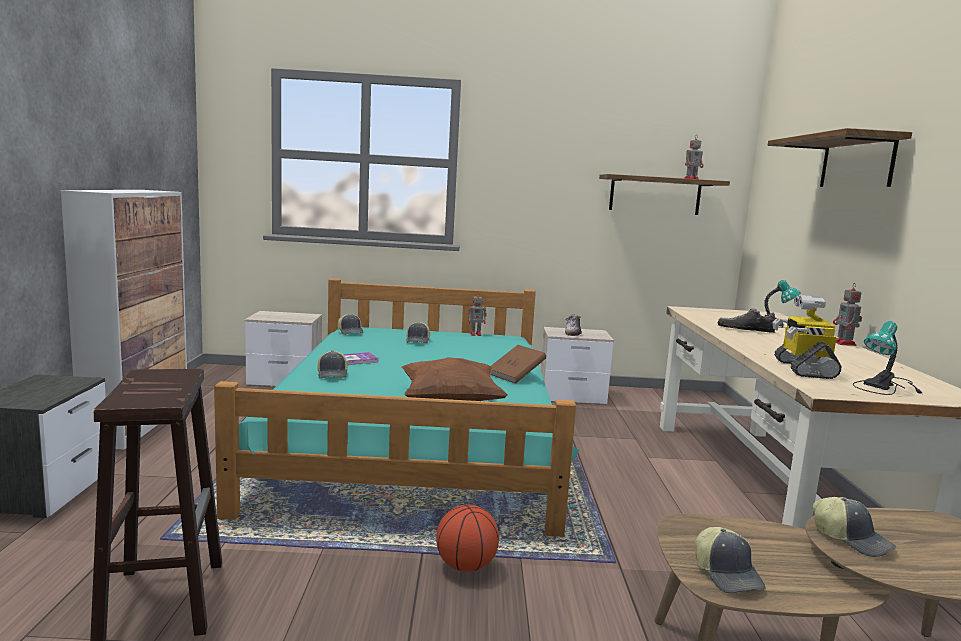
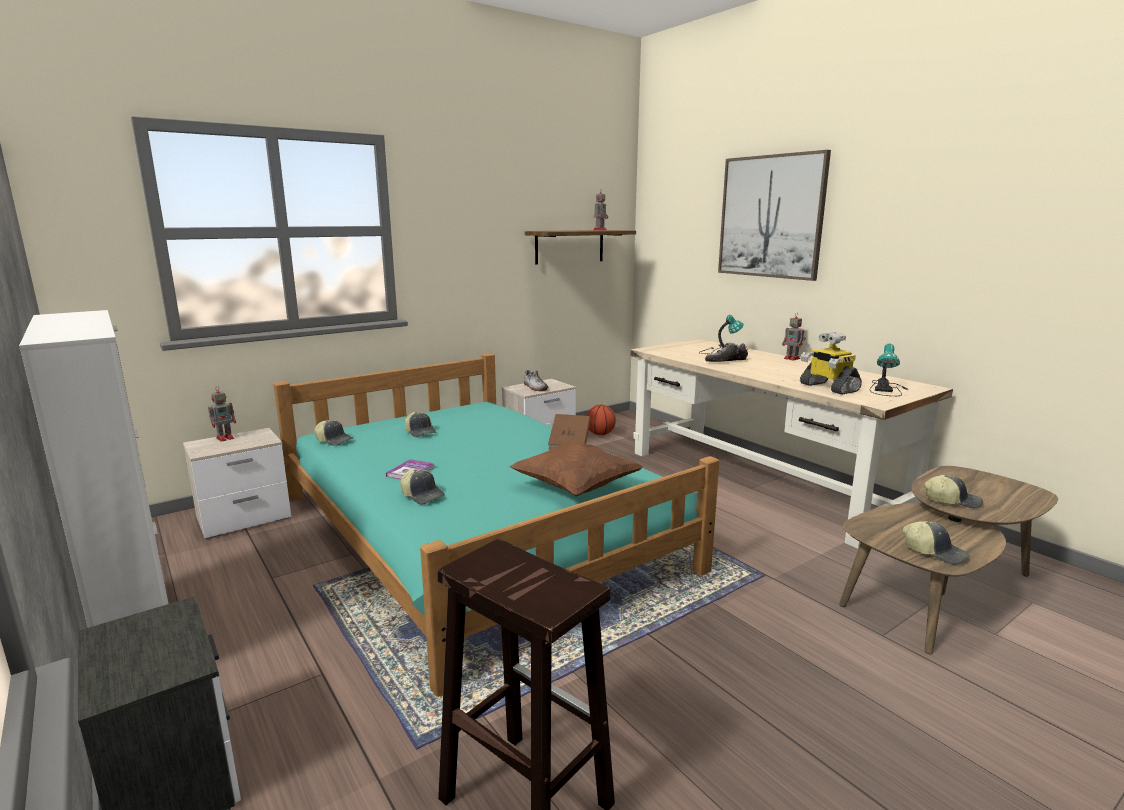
camera: 35 degrees left, 5 degrees up
basketball [436,504,499,572] -> basketball moved to [586,405,616,435]
toy robot [468,292,487,336] -> toy robot moved to [208,386,236,442]
shelf [768,128,912,187] -> picture [718,150,831,281]

